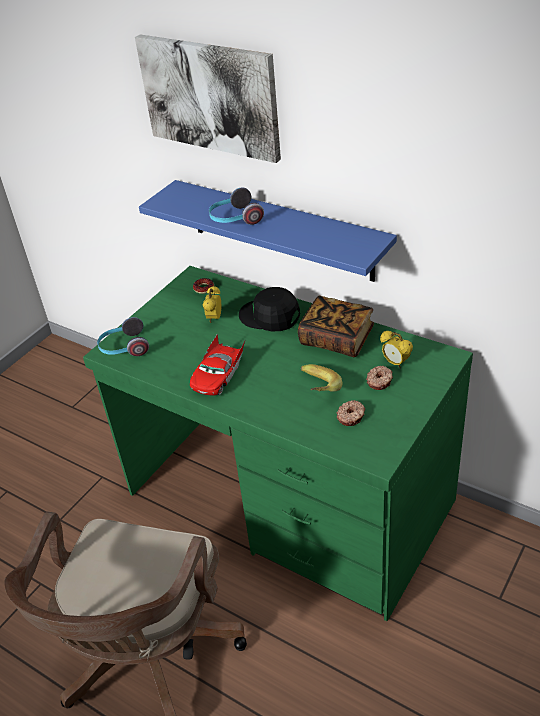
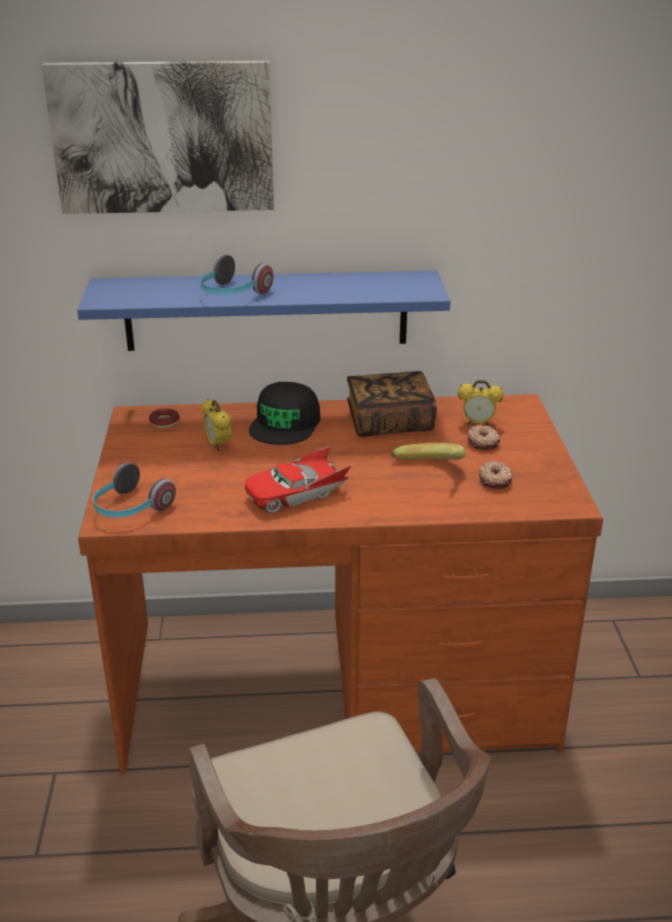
camera: 40 degrees left, 10 degrees down
green desk [83,266,473,621] -> brown desk [78,394,603,774]
red toy car [190,334,245,396] -> red toy car turned 75 degrees clockwise [244,446,352,513]
black cap [239,287,300,331] -> black cap turned 60 degrees counterclockwise [249,382,320,445]

